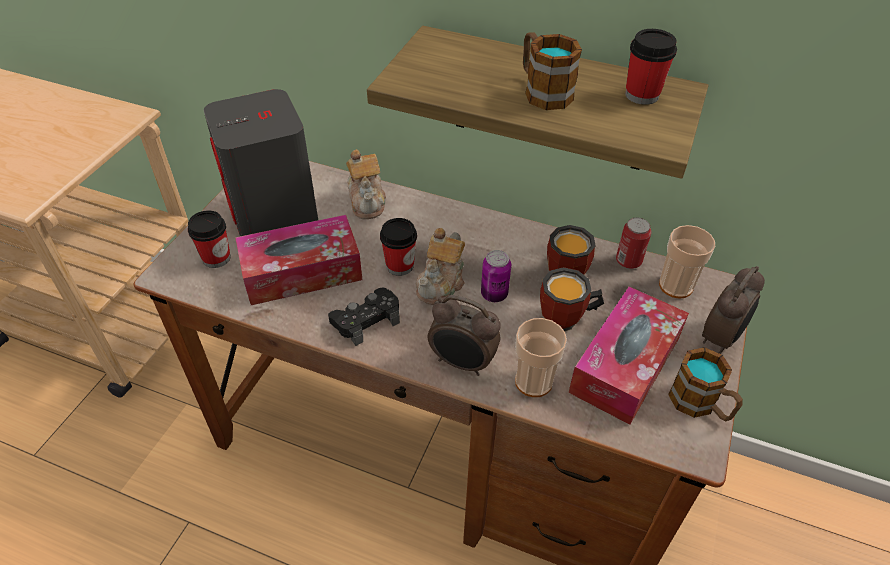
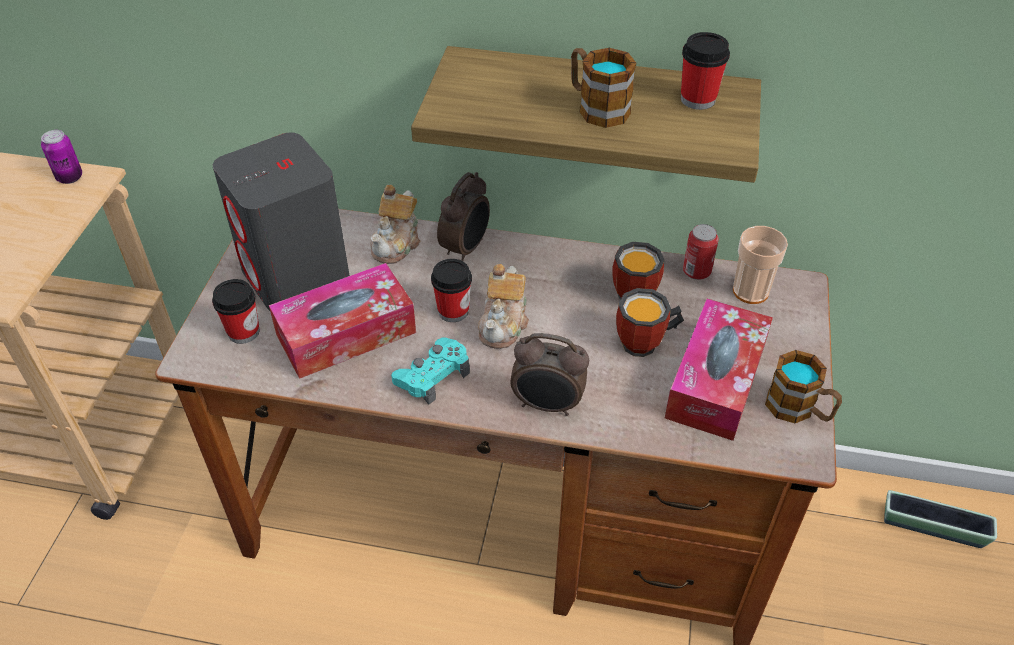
camera: 10 degrees left, 0 degrees up
black game controller [328,287,400,346] -> turquoise game controller [391,338,470,405]
teapot [346,149,386,219] -> teapot turned 45 degrees clockwise [370,185,421,264]
can [481,250,511,302] -> can moved to [41,130,82,184]
cup [515,318,567,397] -> none
alarm clock [702,266,765,354] -> alarm clock moved to [437,172,490,262]
none -> planter [884,490,997,548]

